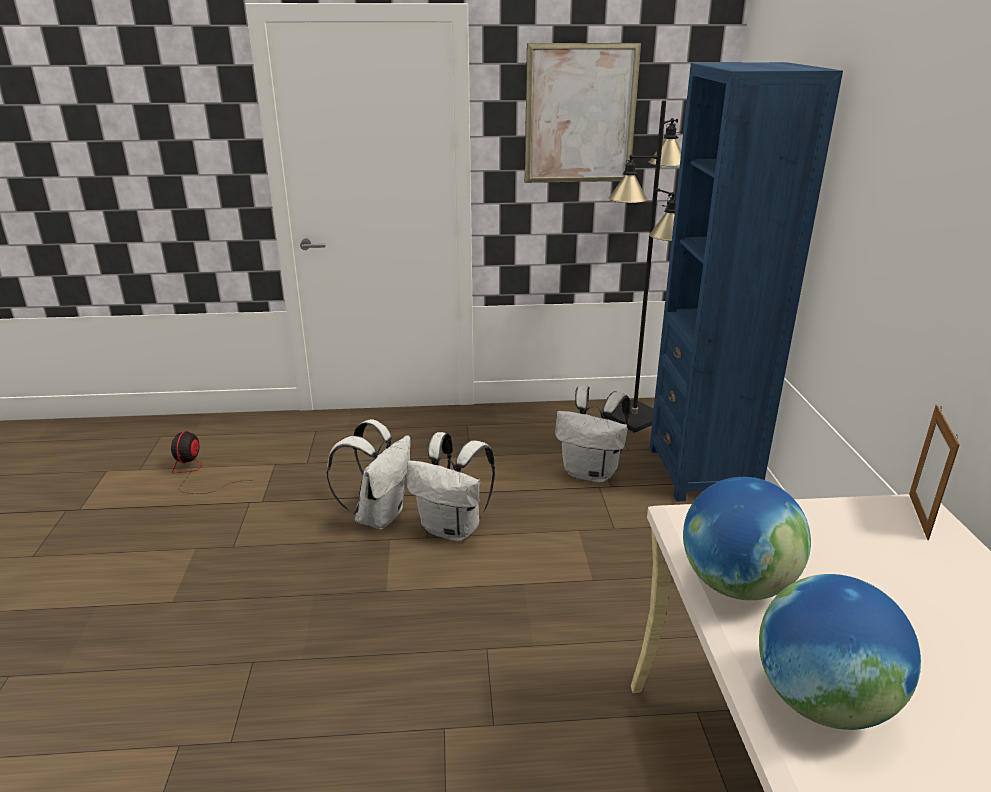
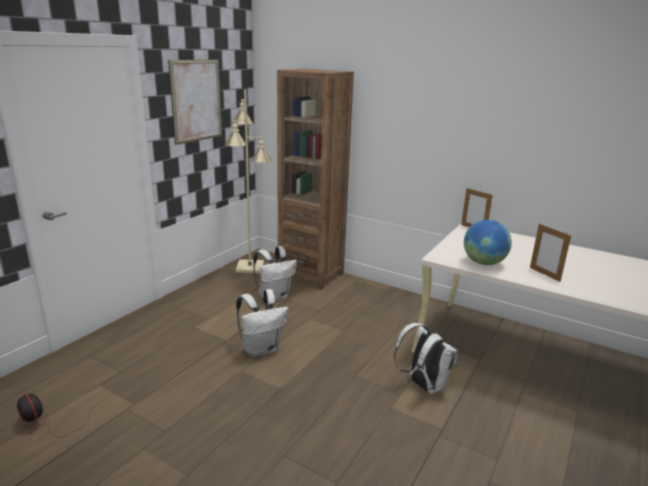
camera: 55 degrees left, 5 degrees down
white backpack [327,419,411,529] -> white backpack moved to [394,323,458,394]
black floor lamp [608,100,683,433] -> beige floor lamp [225,90,272,273]
blue bookcase [650,62,843,502] -> brown bookcase [277,69,354,290]
globe [759,574,921,730] -> picture frame [530,224,571,282]

